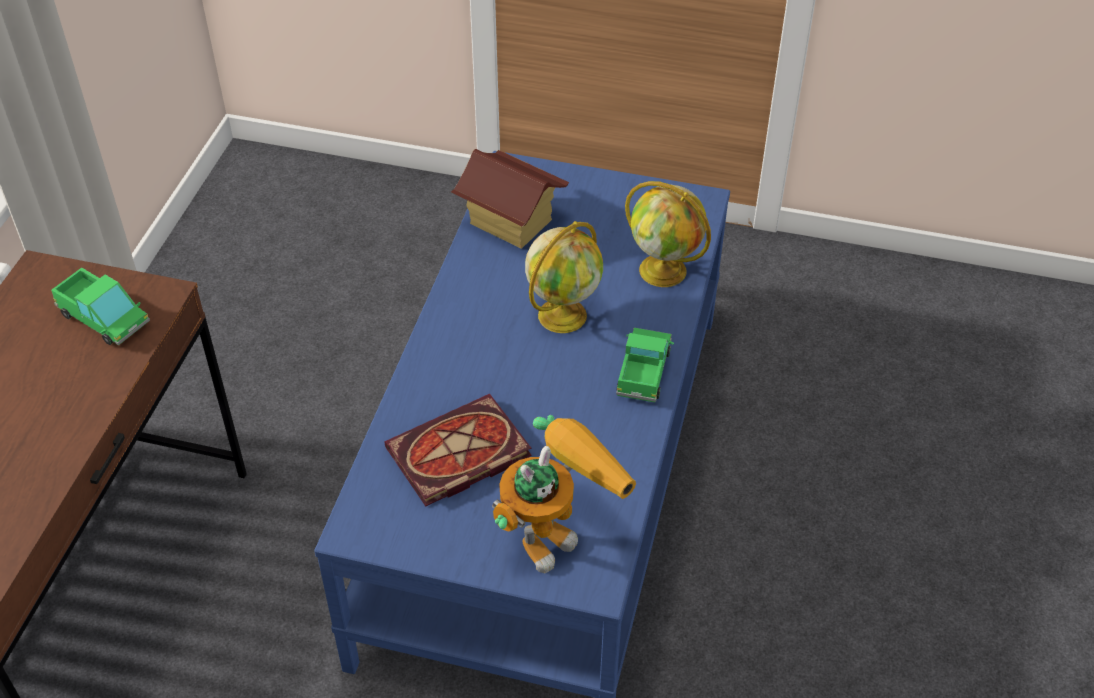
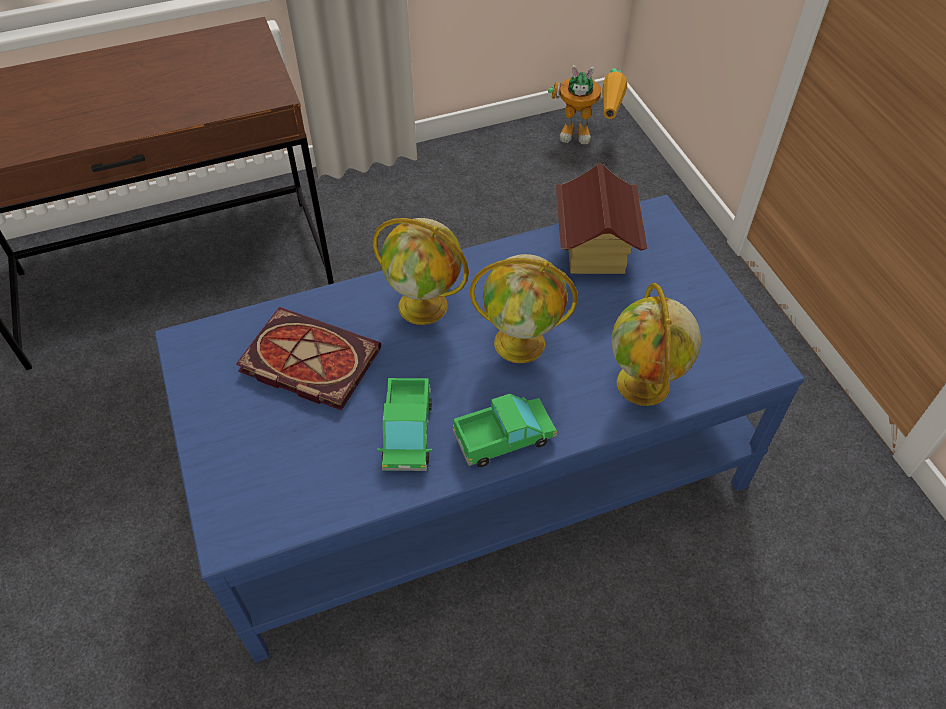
camera: 55 degrees right, 5 degrees up
toy truck [51,268,150,346] -> toy truck moved to [377,378,432,471]
toy robot [492,415,636,573] -> toy robot moved to [548,65,627,144]
none -> globe [373,218,469,325]

